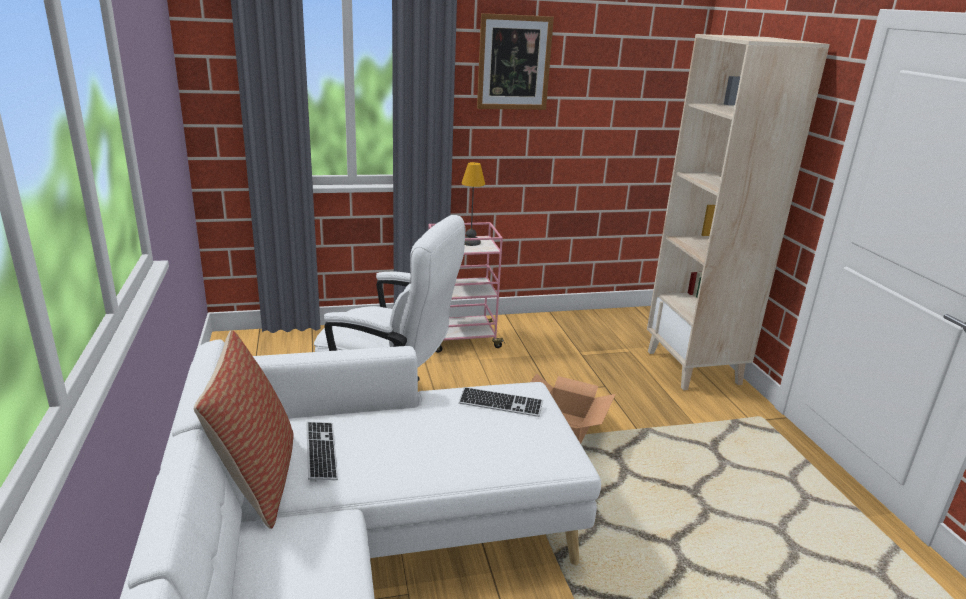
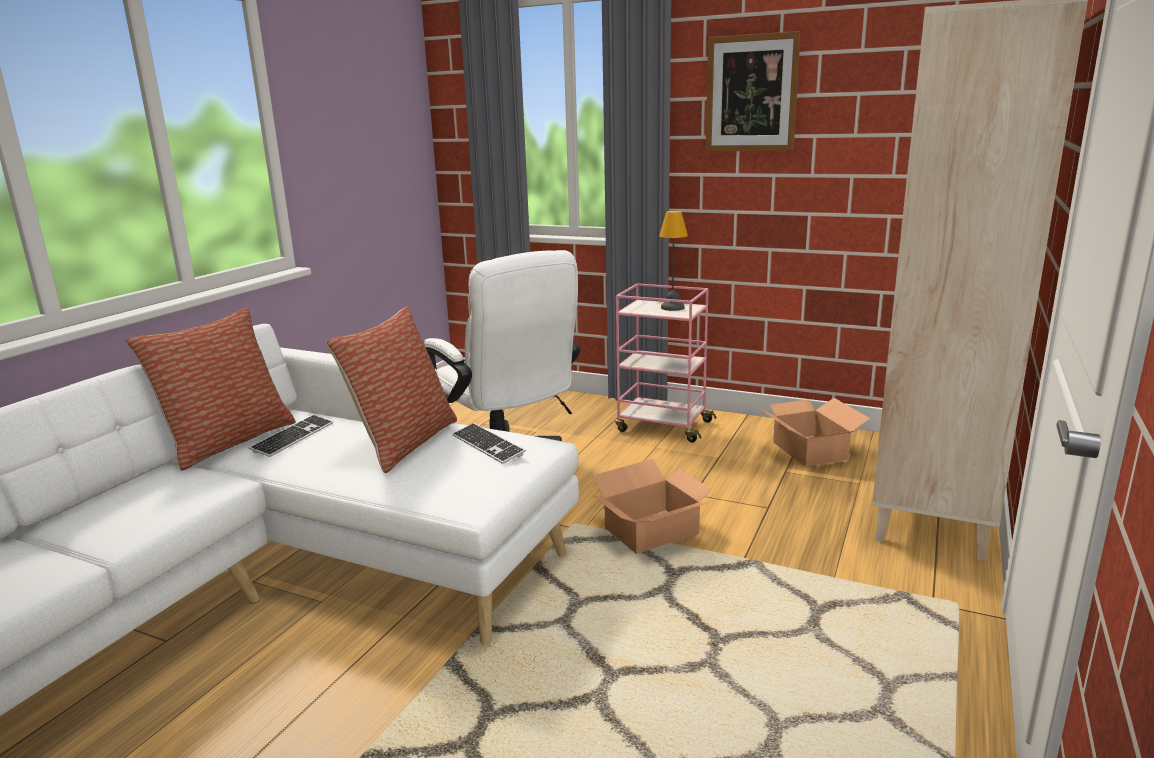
camera: 40 degrees right, 5 degrees down
none -> pillow [325,307,457,473]
none -> cardboard box [759,398,870,467]

